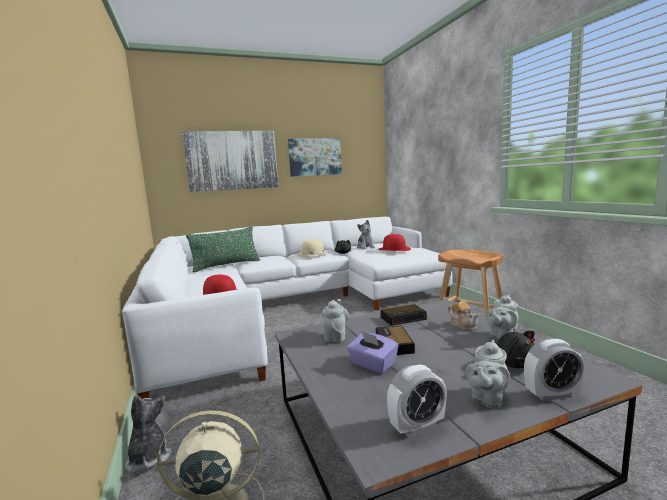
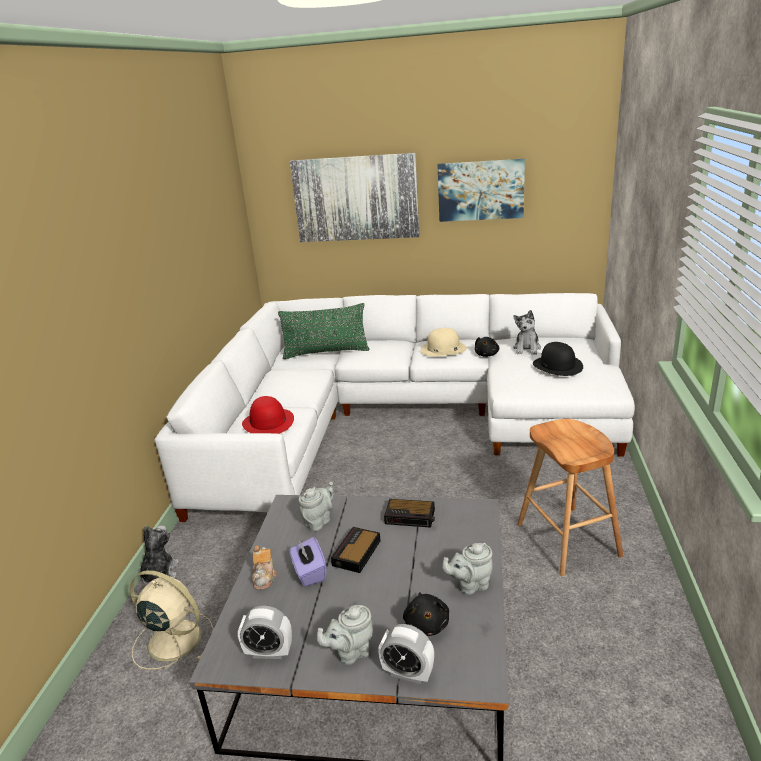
camera: 30 degrees right, 15 degrees up
red hat [378,234,411,251] -> black hat [533,342,583,376]
teapot [448,297,479,331] -> teapot moved to [252,545,277,590]

